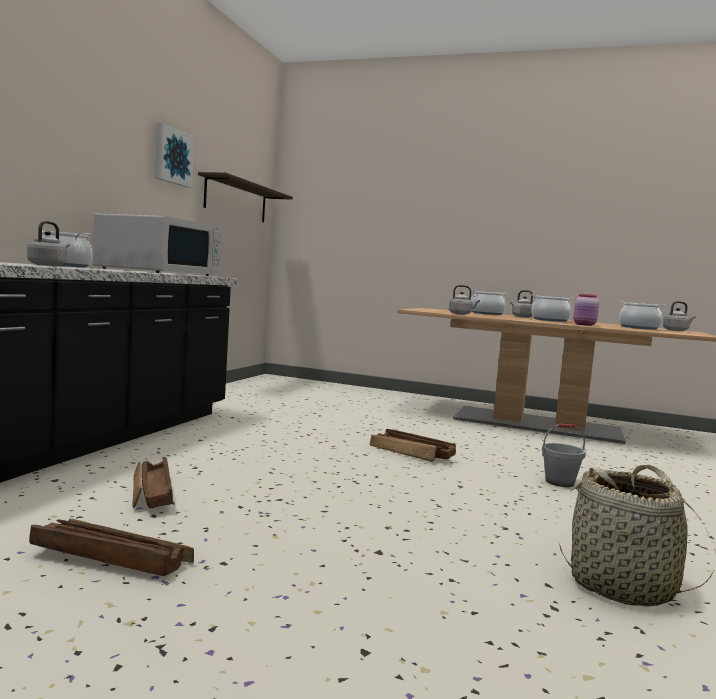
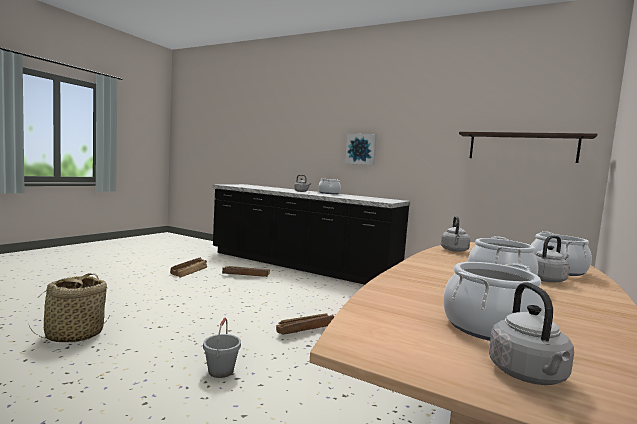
camera: 100 degrees right, 0 degrees up
white microwave [93,213,222,276] -> none
picture [155,123,194,188] -> picture moved to [345,134,377,165]
pink jar [573,294,599,326] -> none

